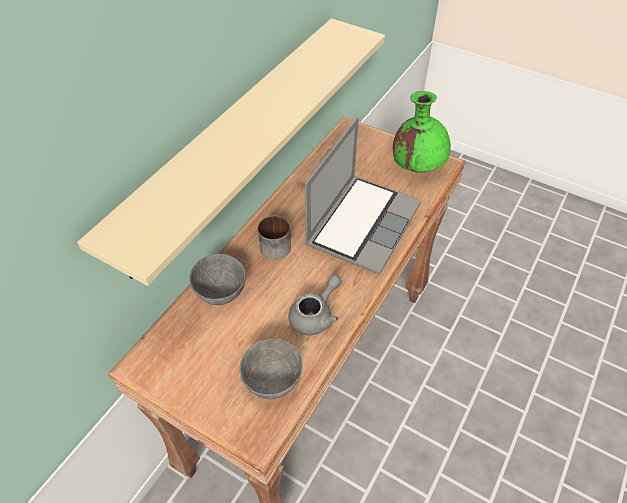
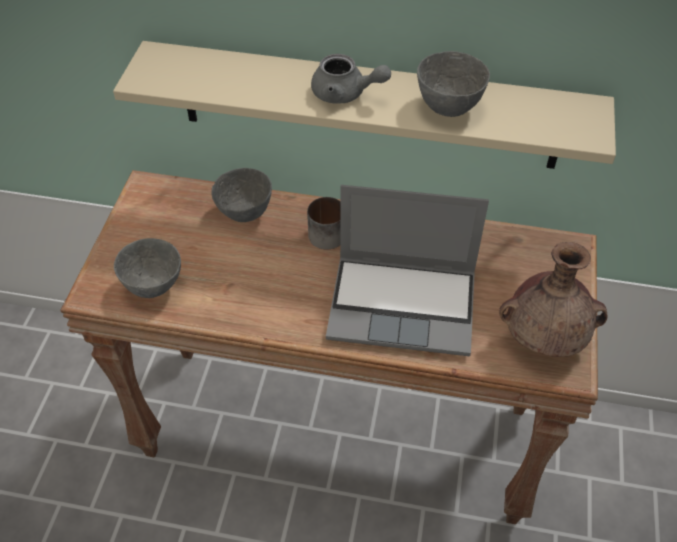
camera: 70 degrees right, 0 degrees up
grey teapot [289,274,342,335] -> grey teapot moved to [311,54,391,104]
green vase [393,91,451,173] -> brown vase [499,242,607,357]
none -> grey bowl [417,51,490,117]

